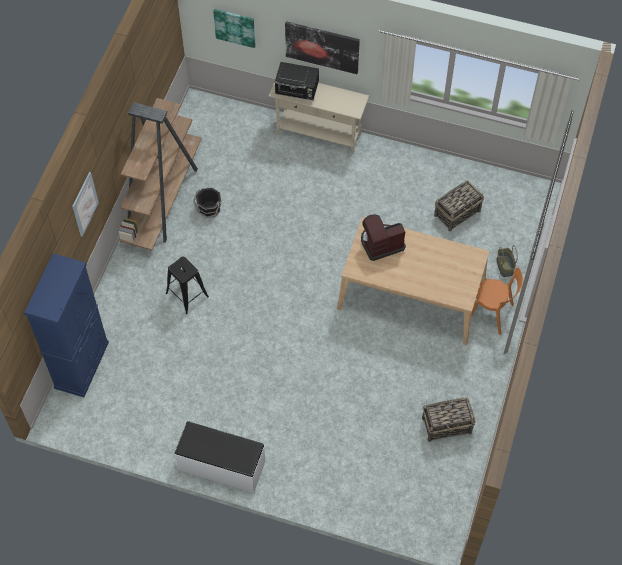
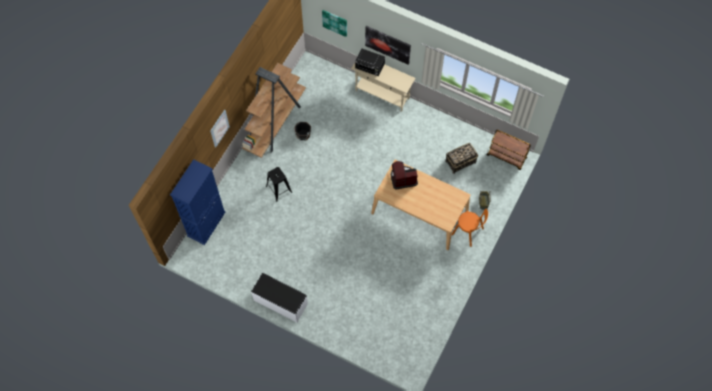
camera: 10 degrees right, 5 degrees up
basket [422,397,476,442] -> none
none -> brown cart [486,130,531,170]

